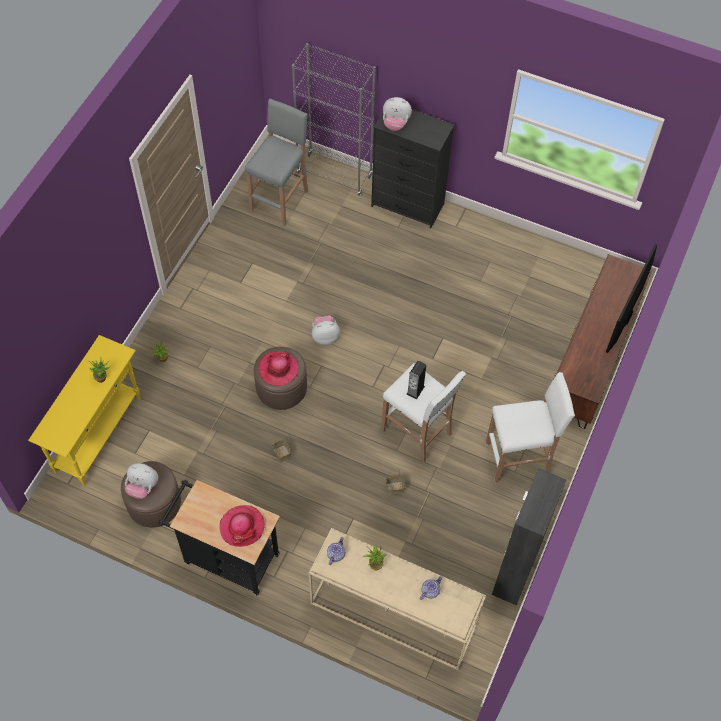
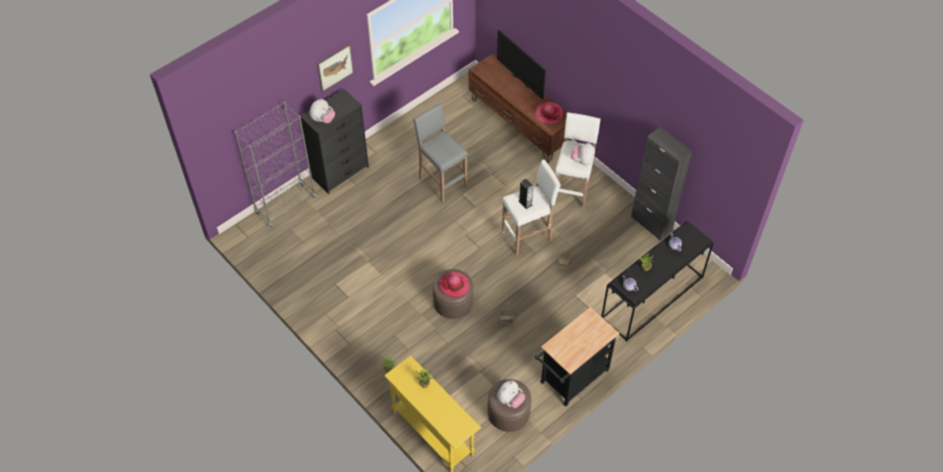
camera: 65 degrees left, 5 degrees down
hat [220,505,265,547] -> hat moved to [535,102,563,124]
grey stool [245,99,308,226] -> grey stool moved to [413,103,468,203]
beige console table [309,528,486,670] -> black console table [601,221,714,342]
plush toy [311,315,340,345] -> plush toy moved to [571,143,594,165]
none -> picture [317,44,354,92]

